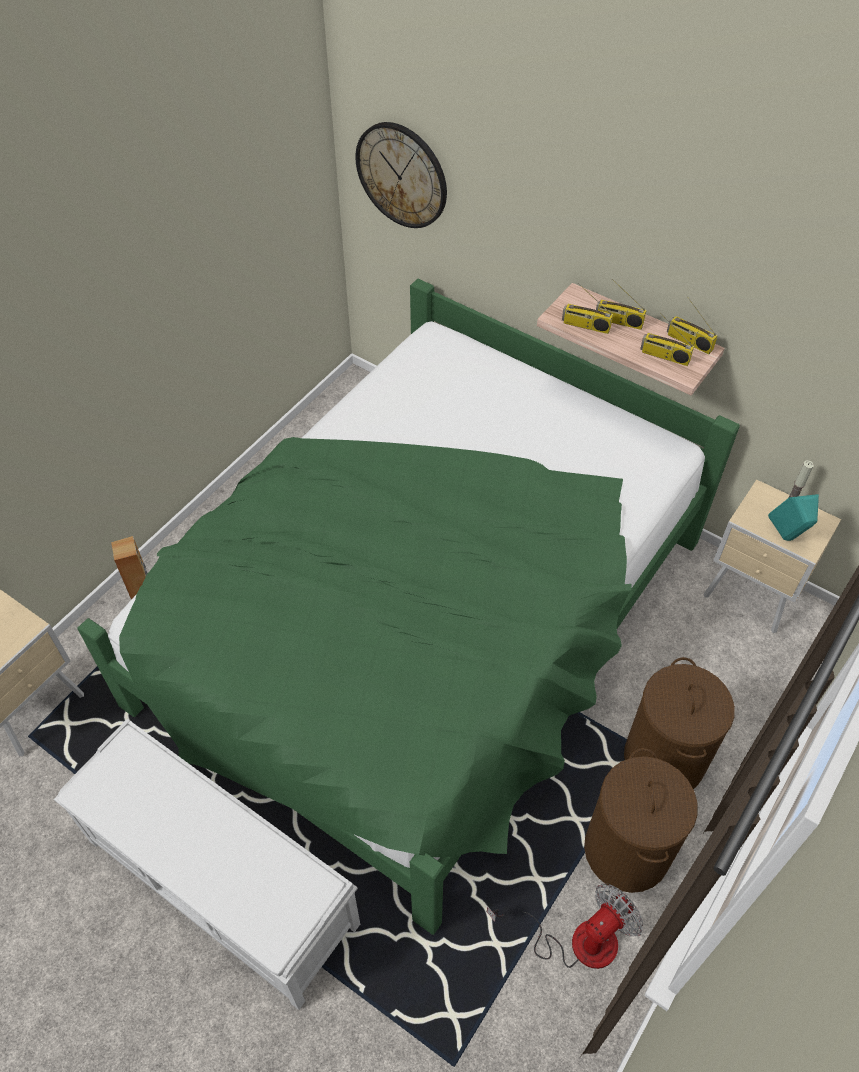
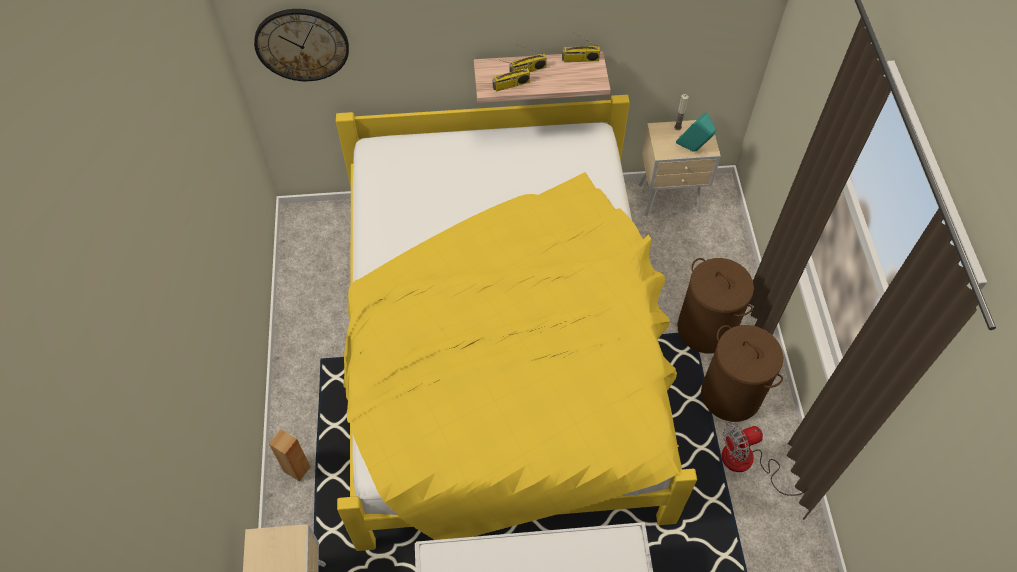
camera: 40 degrees left, 5 degrees up
green bed [78,279,740,935] -> yellow bed [336,95,697,551]
fan [487,884,643,969] -> fan turned 120 degrees counterclockwise [722,422,809,496]
radio [640,313,694,366] -> none

